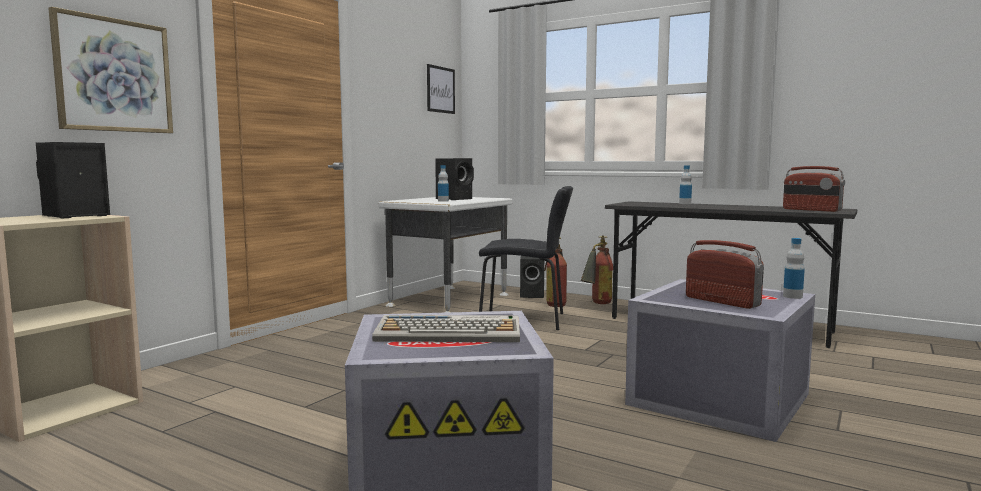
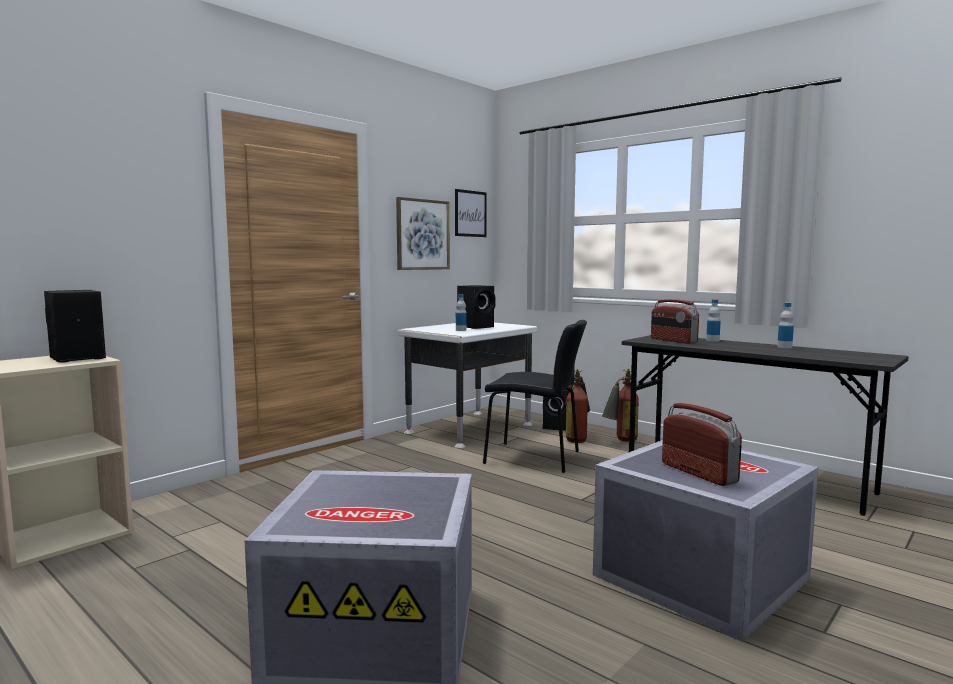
camera: 10 degrees right, 0 degrees up
picture [48,7,173,133] -> picture moved to [396,197,450,270]
keyboard [372,315,520,342] -> none
radio [783,166,845,212] -> radio moved to [651,299,699,344]
bottle [783,238,805,299] -> bottle moved to [777,303,794,348]

